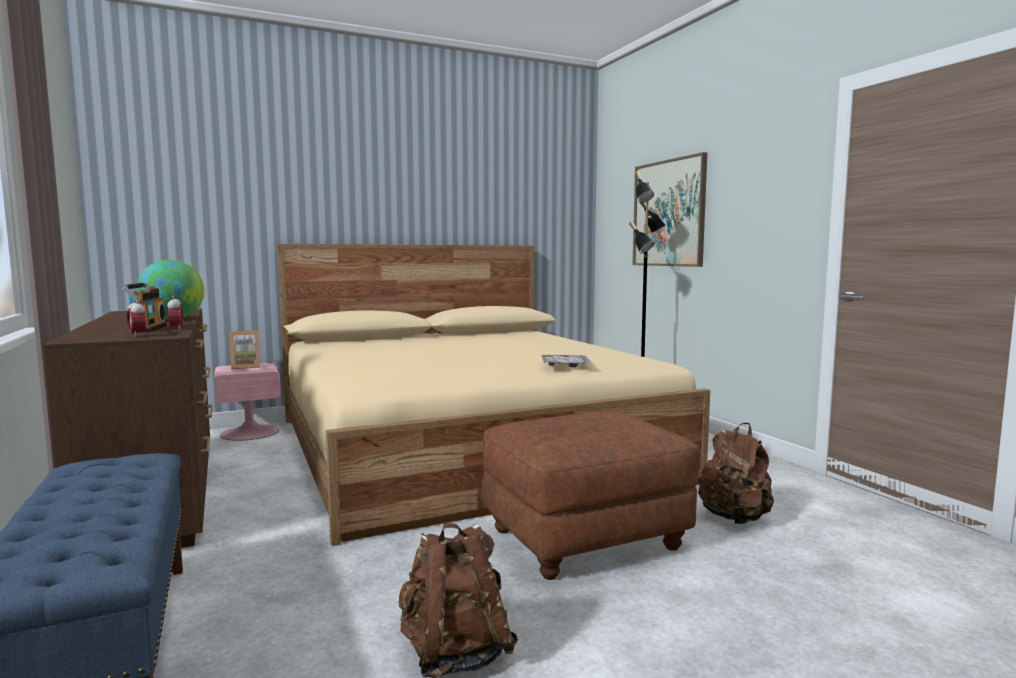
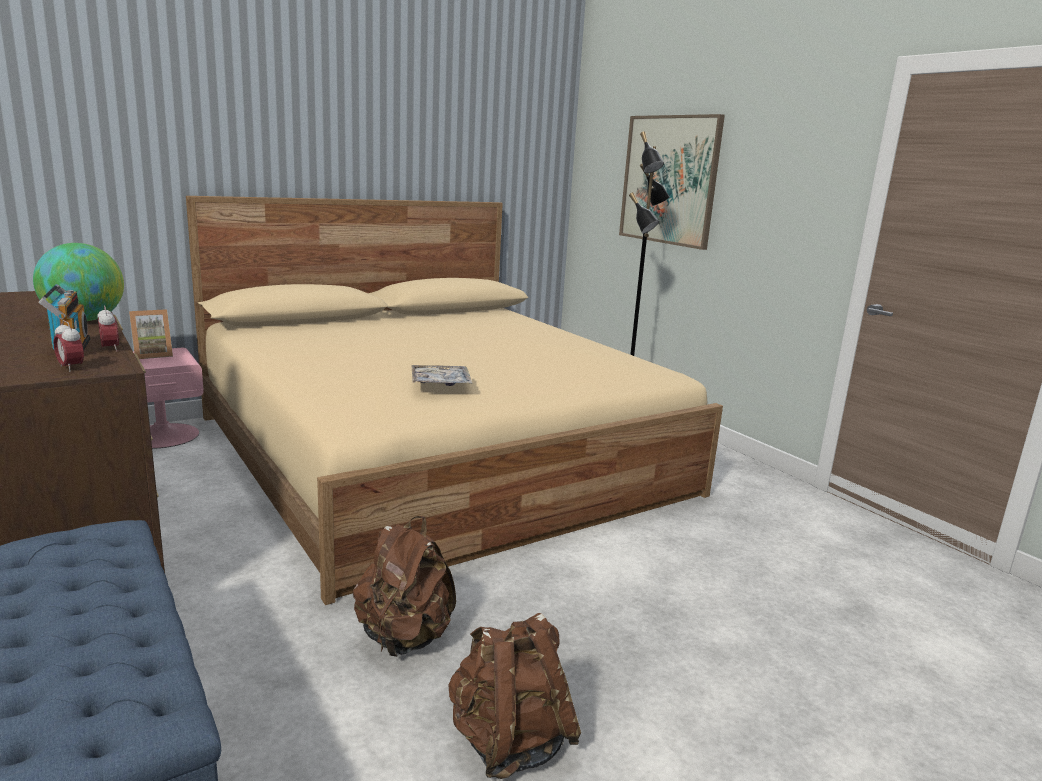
camera: 10 degrees left, 10 degrees up
brown ottoman [482,411,700,580] -> none
tray [541,355,592,367] -> tray moved to [411,365,472,386]
brown backpack [698,422,774,524] -> brown backpack moved to [353,516,456,657]

